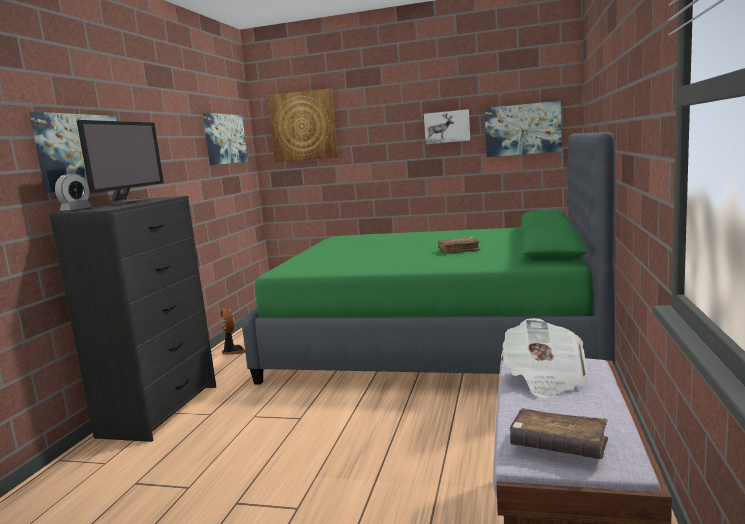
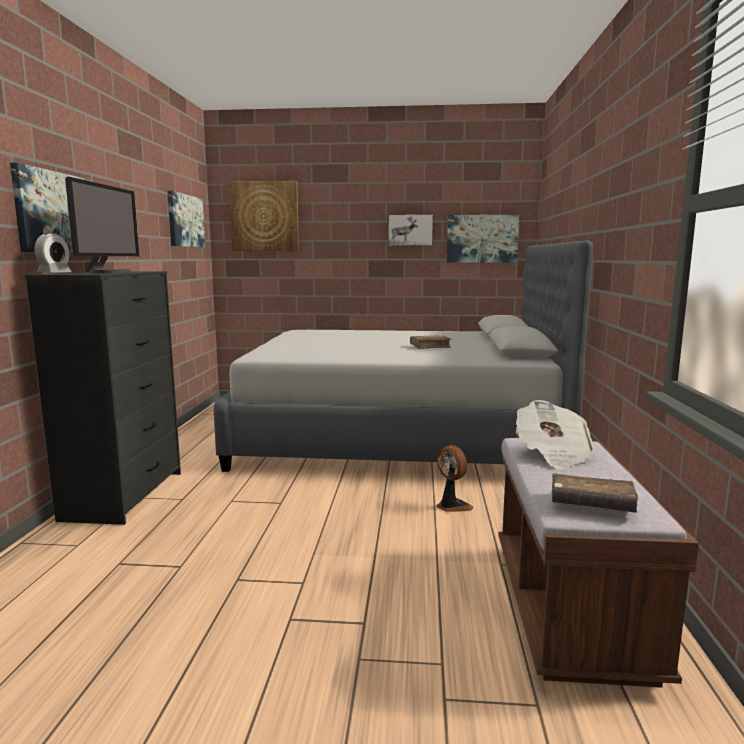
camera: 10 degrees left, 0 degrees up
fan [221,308,245,355] -> fan moved to [436,445,474,512]
green bed [241,132,616,384] -> grey bed [214,240,593,472]

